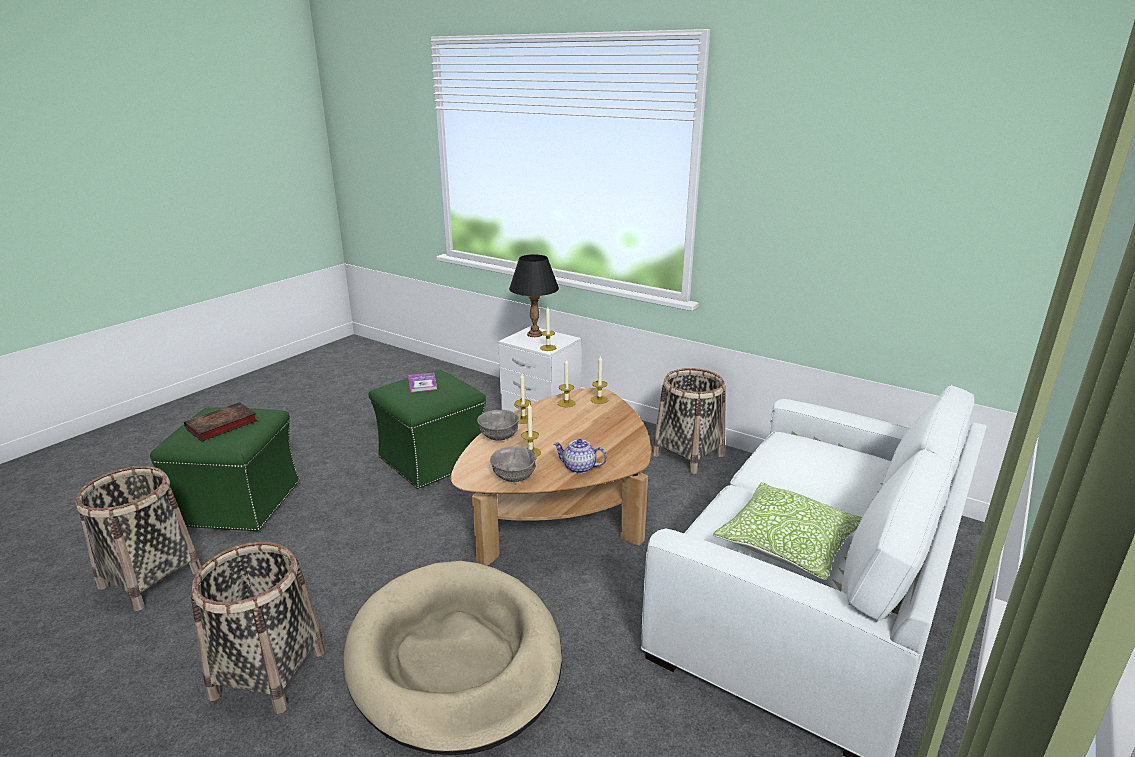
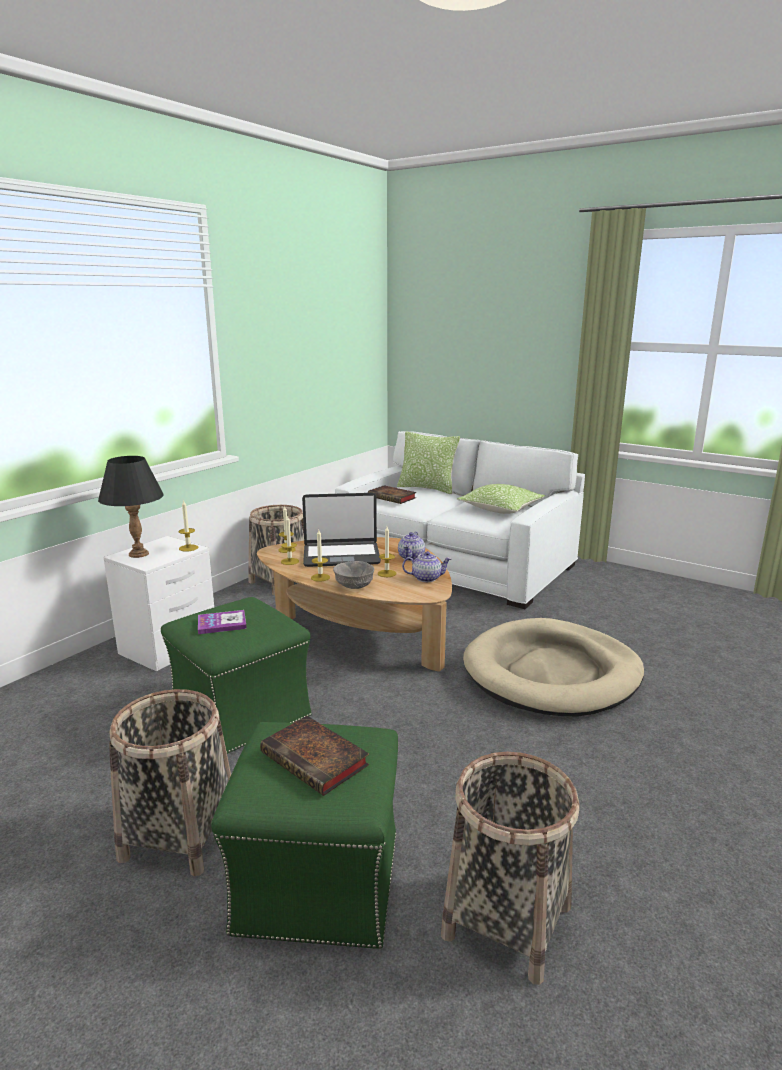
camera: 90 degrees left, 5 degrees down
basket [191,542,326,714] -> basket moved to [109,689,231,876]
grey bowl [490,446,536,482] -> teapot [402,551,452,582]
none -> laptop [302,493,381,567]
none -> book [368,485,416,504]
none -> pillow [397,432,460,494]

